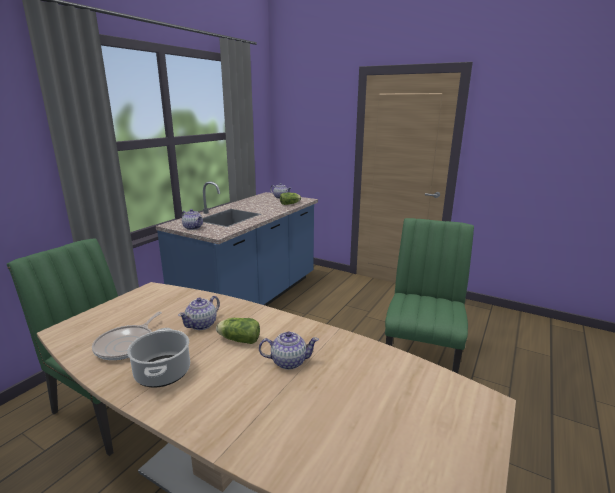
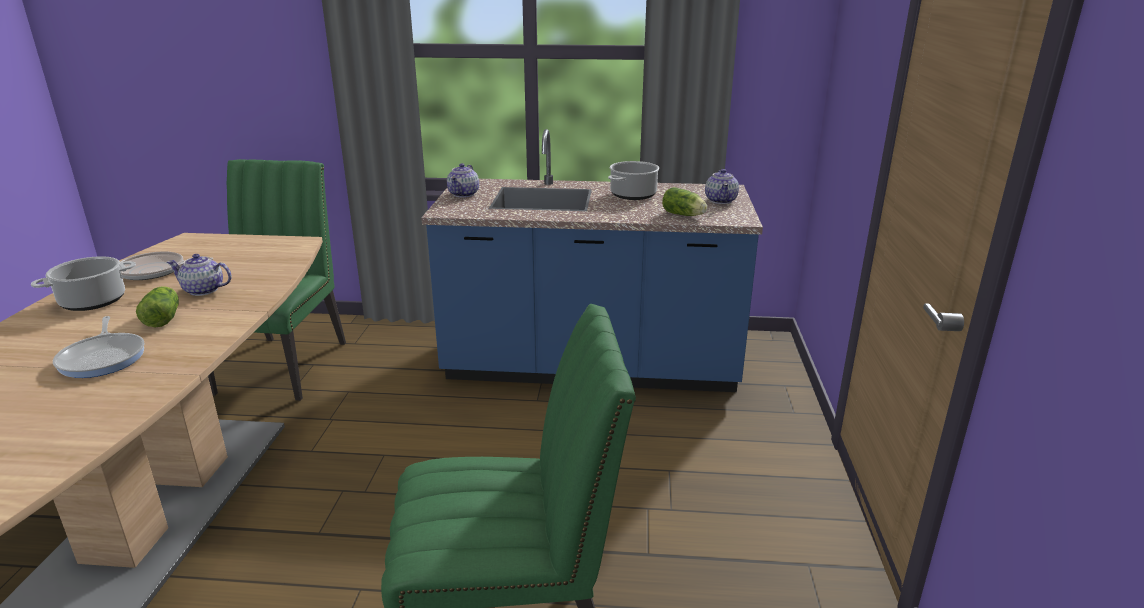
camera: 65 degrees right, 5 degrees up
teapot [259,331,319,370] -> frying pan [53,316,145,378]
none -> cooking pot [608,161,659,200]

